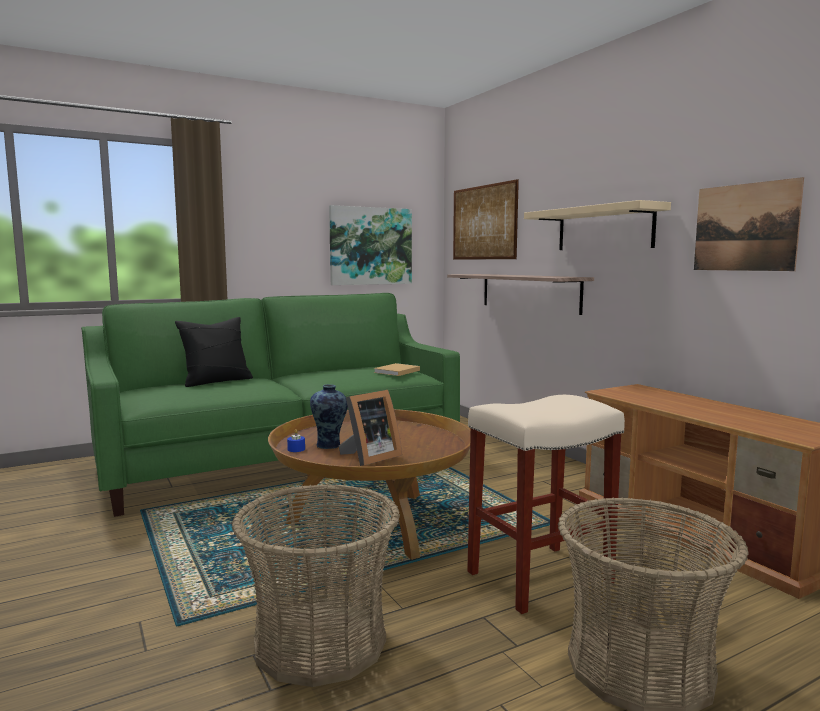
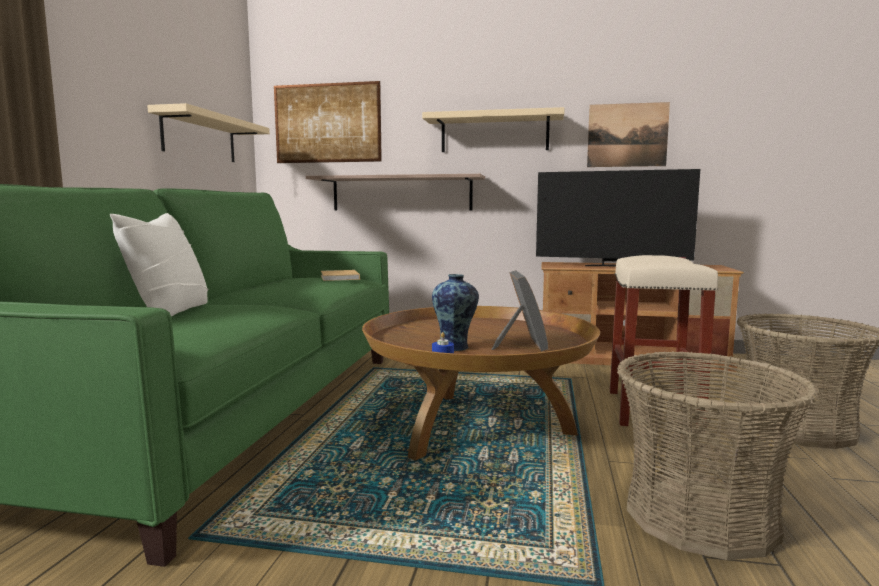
camera: 50 degrees left, 0 degrees up
black pillow [175,317,253,387] -> white pillow [110,213,209,317]
picture [329,205,412,285] -> beige shelf [147,103,270,162]
none -> television [536,169,700,267]

